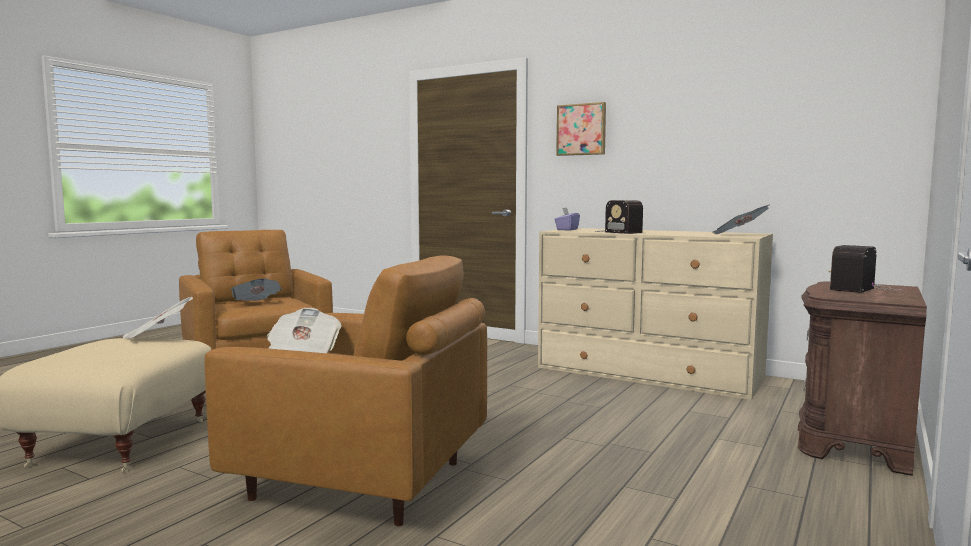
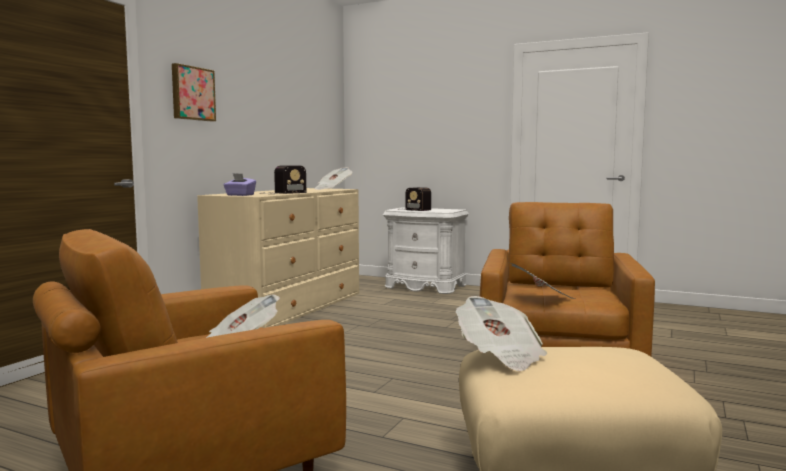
camera: 95 degrees left, 0 degrees up
brown nightstand [798,282,927,476] -> white nightstand [383,207,469,294]

